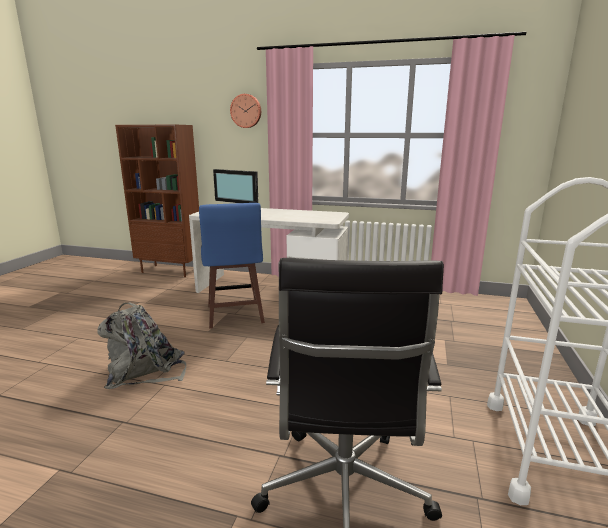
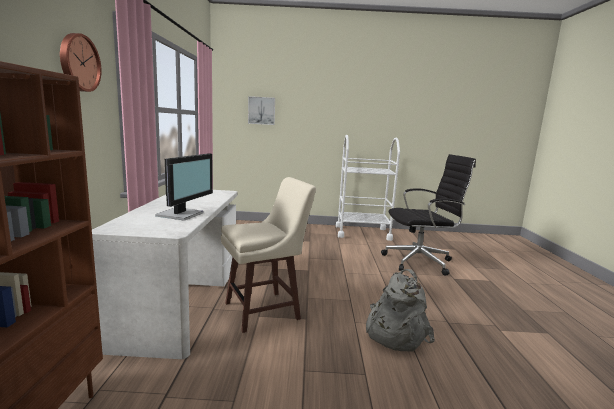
camera: 105 degrees left, 5 degrees down
blue stool [199,203,265,329] -> beige stool [221,177,316,333]
none -> picture [248,96,275,125]

